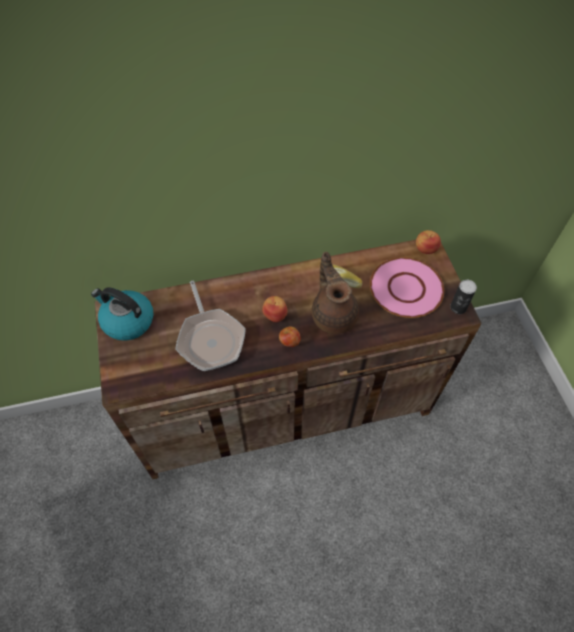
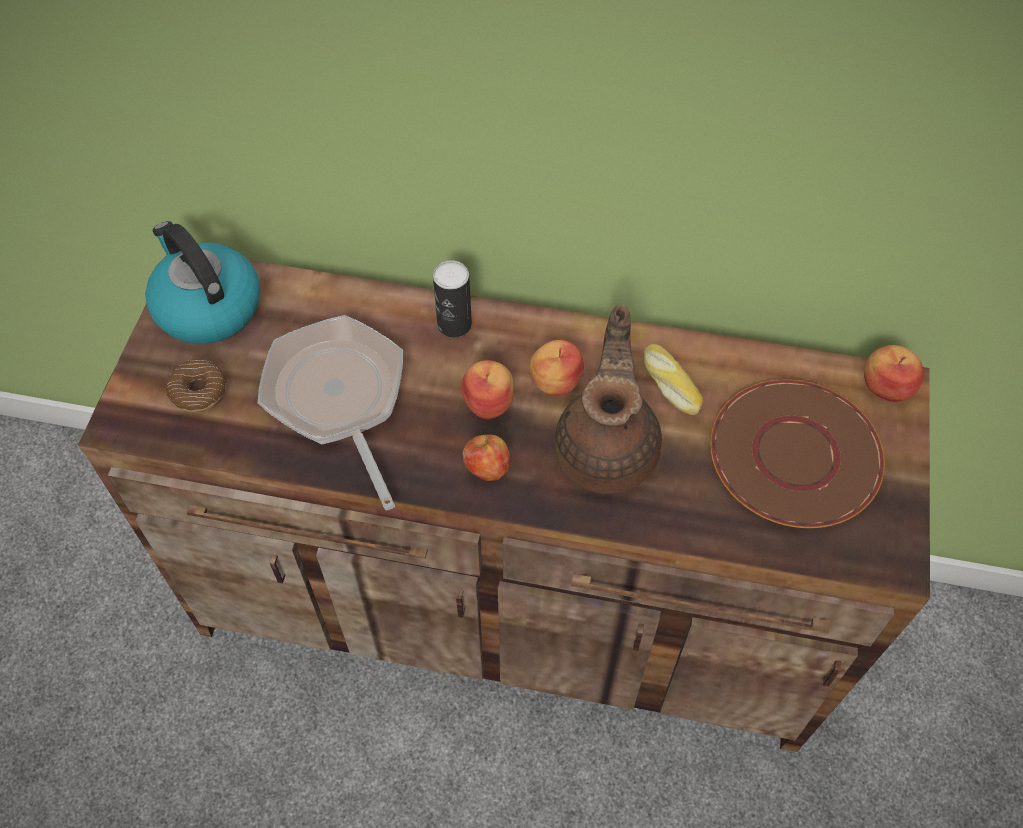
camera: 25 degrees right, 0 degrees up
frying pan [175,281,246,371] -> frying pan turned 150 degrees clockwise [258,315,403,510]
pink plate [370,257,444,318] -> brown plate [710,379,885,528]
can [450,280,477,314] -> can moved to [433,260,472,338]
none -> donut [166,359,226,412]
none -> apple [529,340,584,396]

